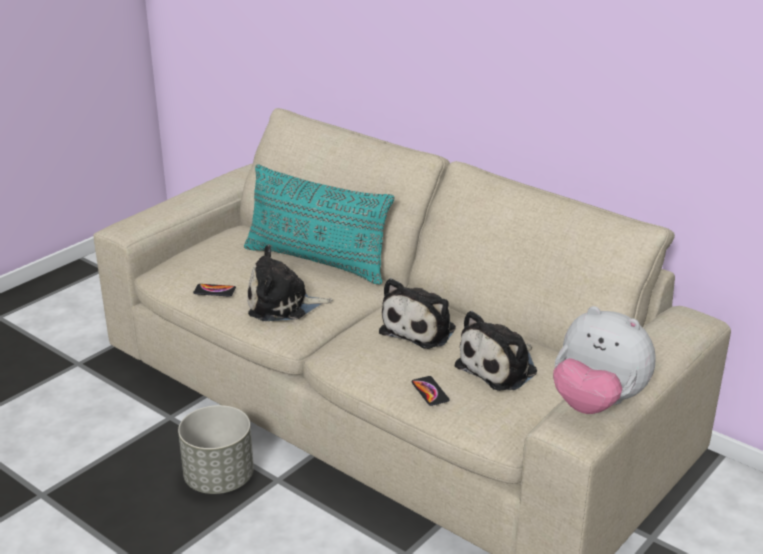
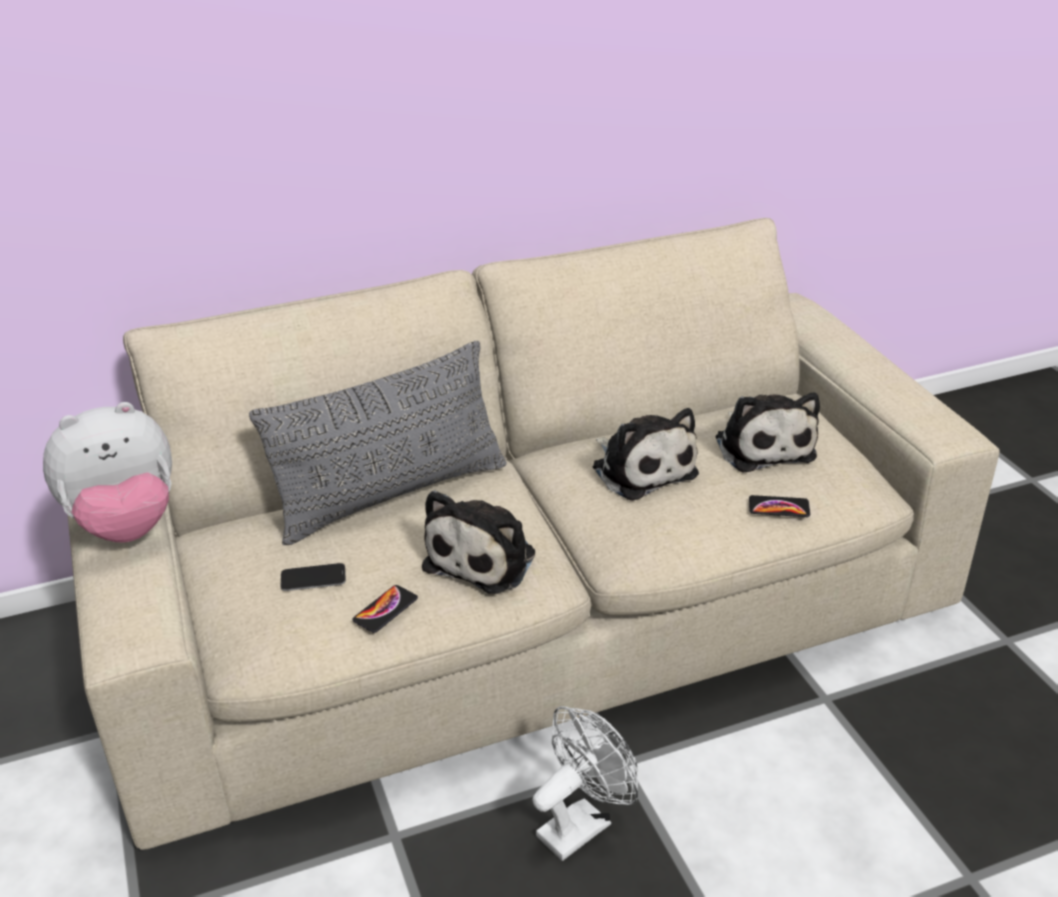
camera: 60 degrees left, 5 degrees up
grey planter [178,405,254,494] -> white fan [532,706,638,861]
turquoise pillow [244,164,394,285] -> grey pillow [249,340,507,545]
plush toy [553,306,656,414] -> plush toy moved to [43,402,172,543]
none -> phone [281,563,346,591]

